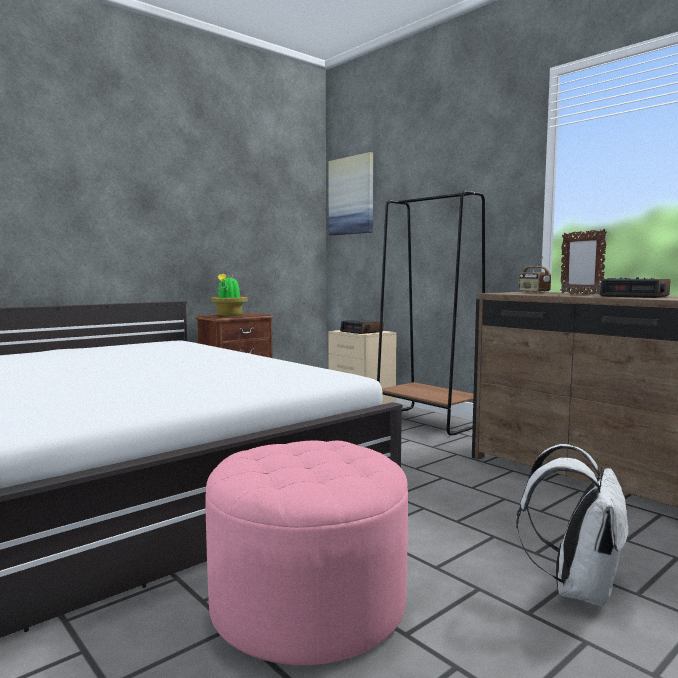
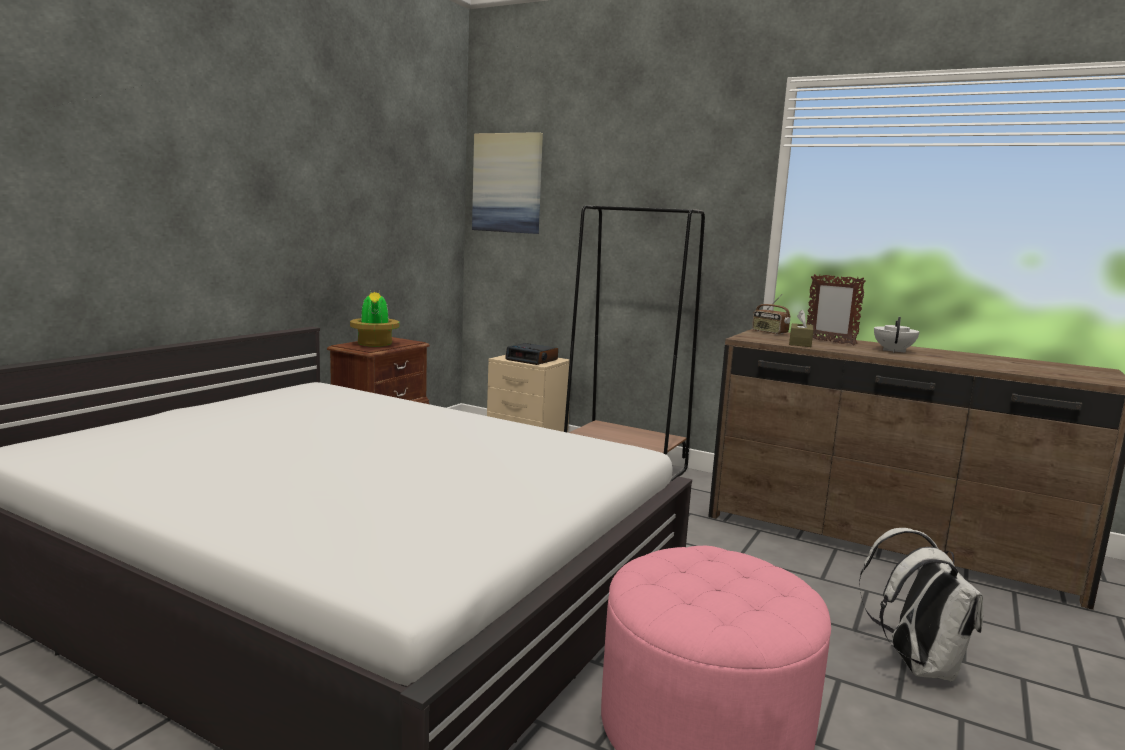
camera: 20 degrees left, 5 degrees up
alarm clock [600,278,670,298] -> white teapot [874,317,919,353]
none -> brown tissue box [789,310,813,347]

